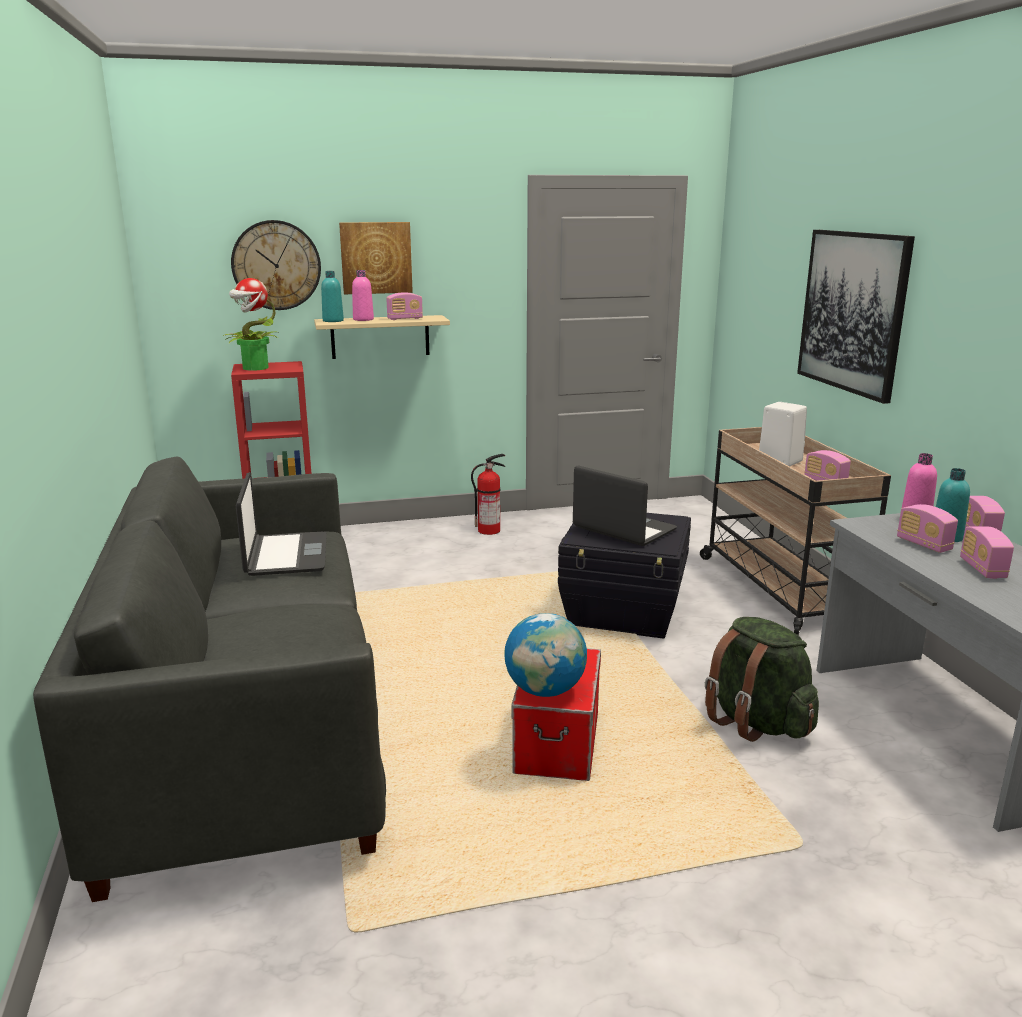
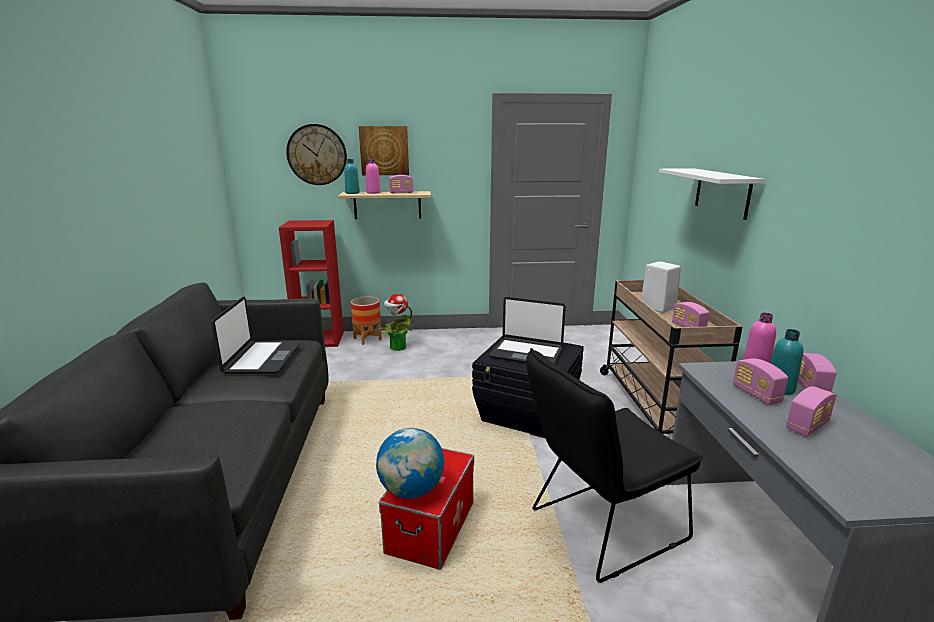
camera: 10 degrees right, 0 degrees up
potted plant [223,278,280,371] -> potted plant moved to [380,294,412,351]
fire extinguisher [471,454,505,535] -> none
laptop [573,465,677,546] -> laptop turned 150 degrees clockwise [489,297,566,364]
green backpack [705,617,819,742] -> black chair [526,348,703,583]
picture [797,230,915,404] -> white shelf [659,168,764,220]
radio [960,527,1014,579] -> radio turned 135 degrees counterclockwise [786,386,837,437]
none -> planter [351,296,382,345]

